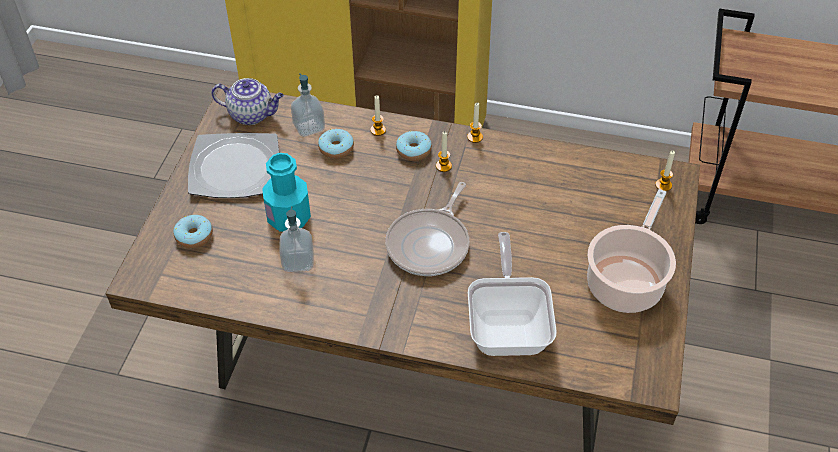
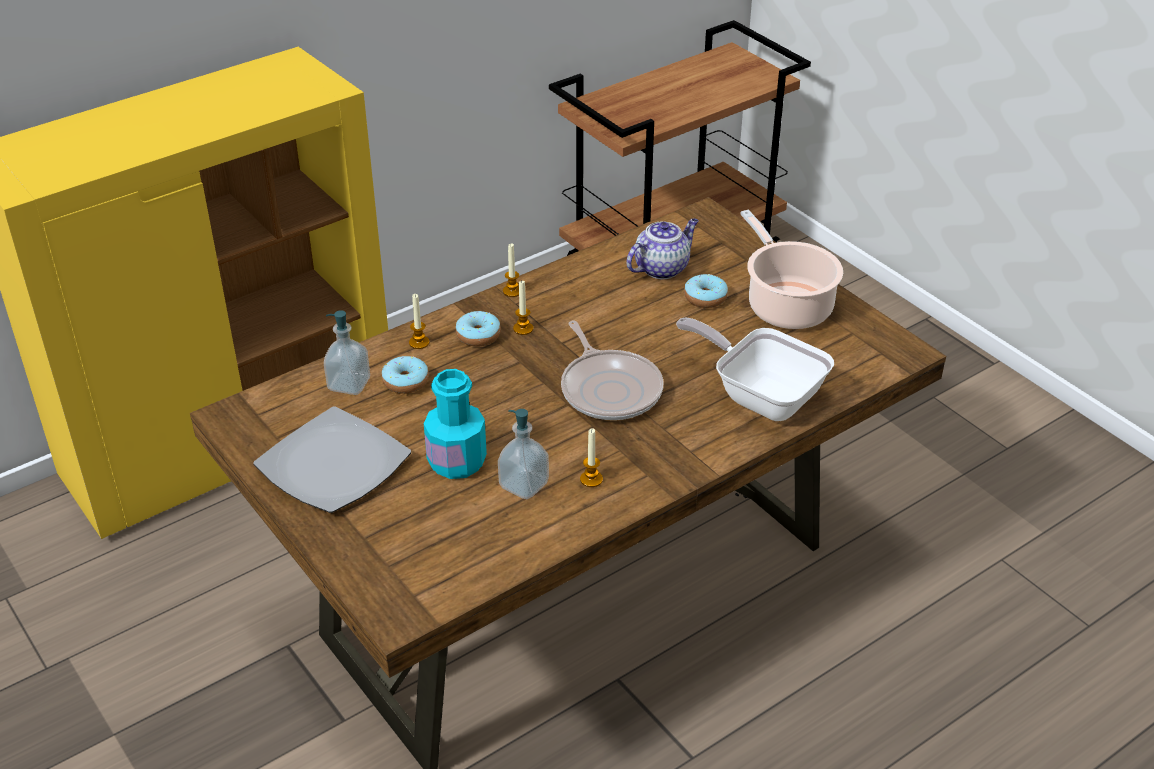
camera: 50 degrees left, 10 degrees down
donut [173,215,213,249] -> donut moved to [684,274,728,308]
teapot [211,78,284,125] -> teapot moved to [626,218,699,279]
candle [655,151,675,191] -> candle moved to [580,428,603,487]

